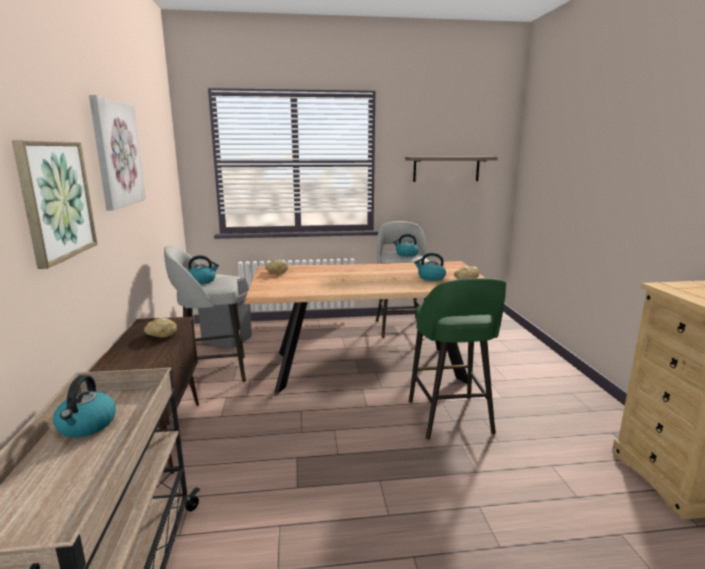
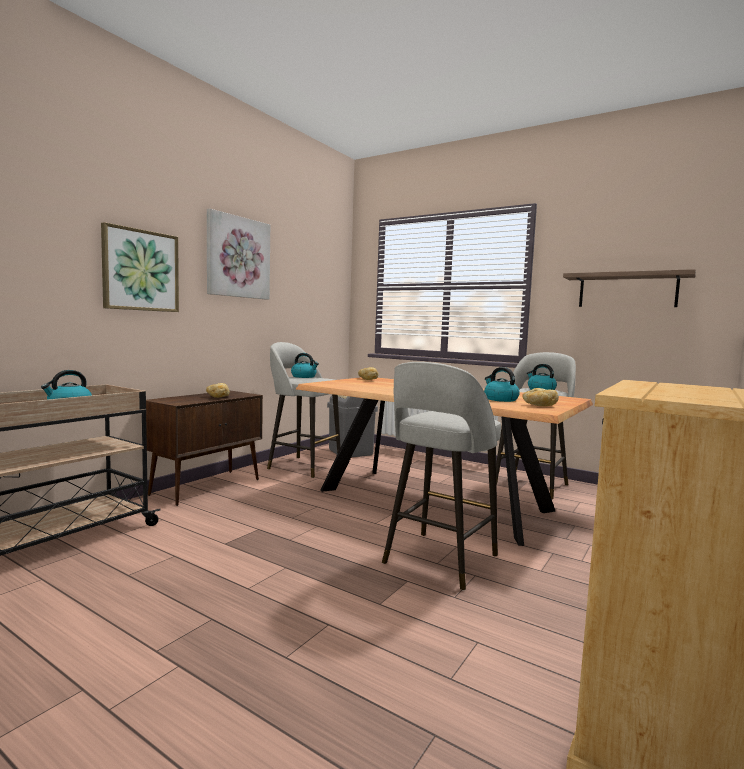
camera: 40 degrees right, 10 degrees down
green stool [409,278,506,439] -> grey stool [382,362,501,591]

